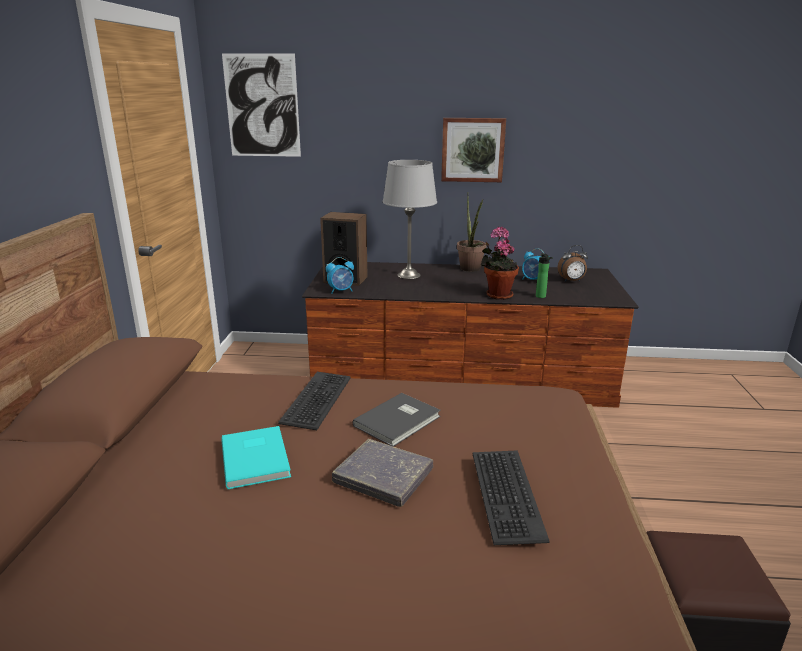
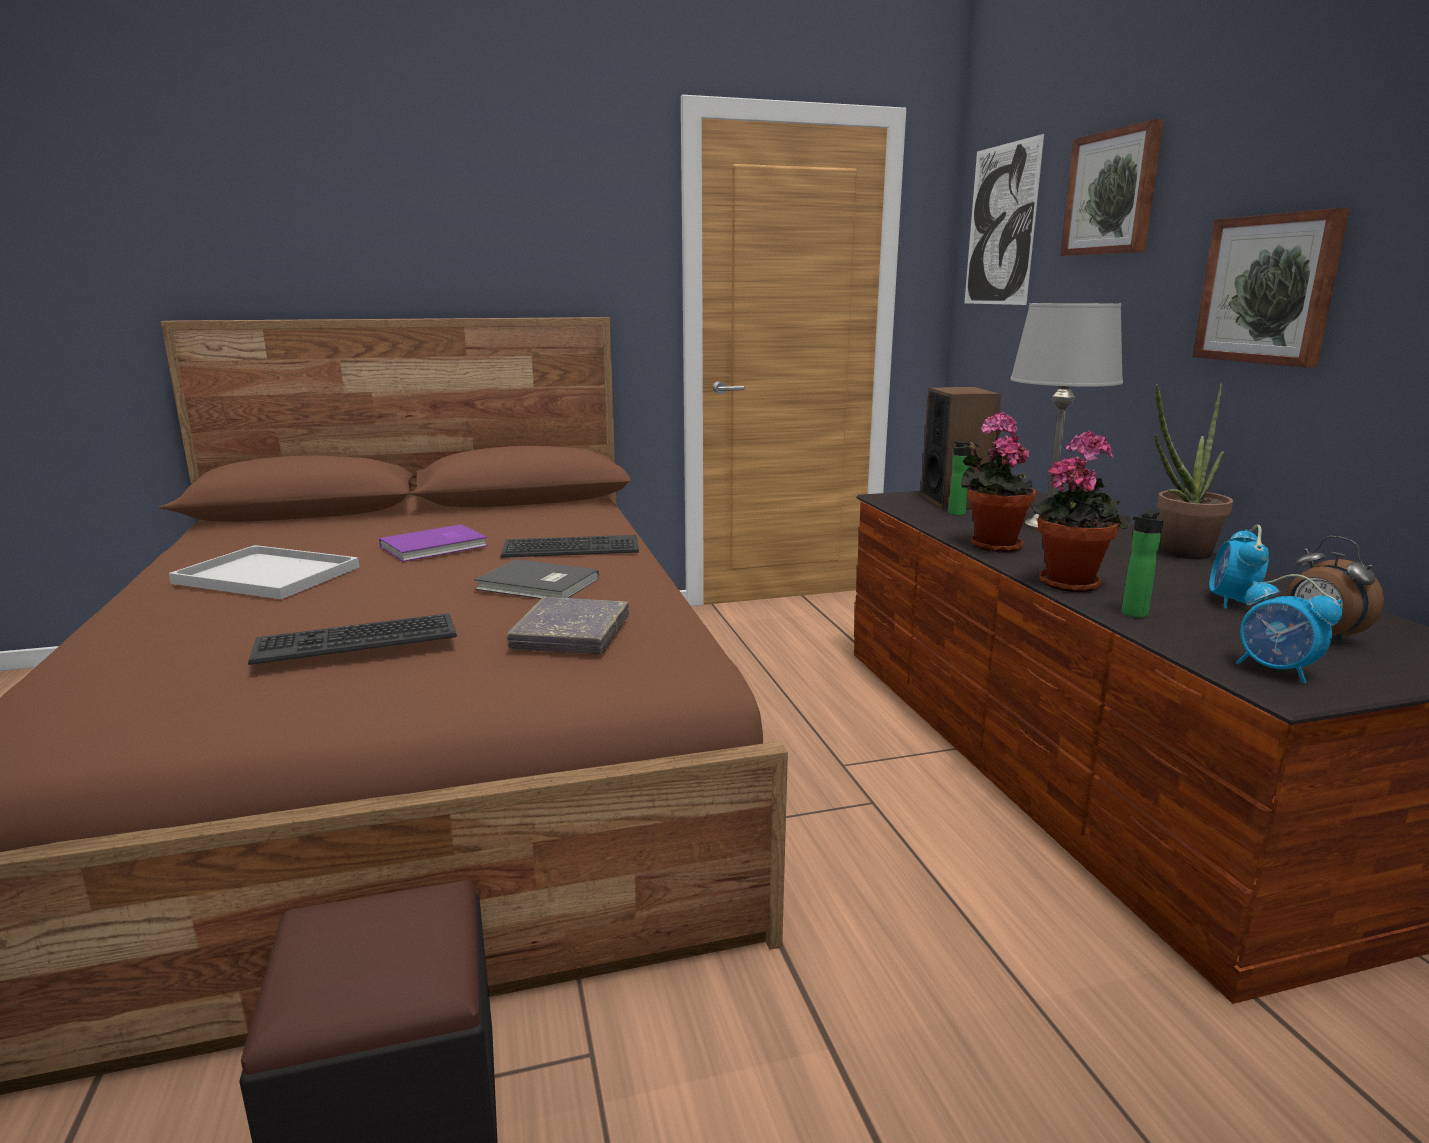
camera: 70 degrees right, 5 degrees down
turquoise book [221,426,291,489] -> purple book [379,524,488,562]
alarm clock [326,257,354,294] -> alarm clock moved to [1236,574,1342,684]
grey book [332,439,433,507] -> grey book moved to [507,597,629,654]
none -> white tray [169,545,359,599]
none -> bottle [948,441,979,515]
none -> potted plant [961,412,1036,553]
none -> picture [1060,119,1164,256]

